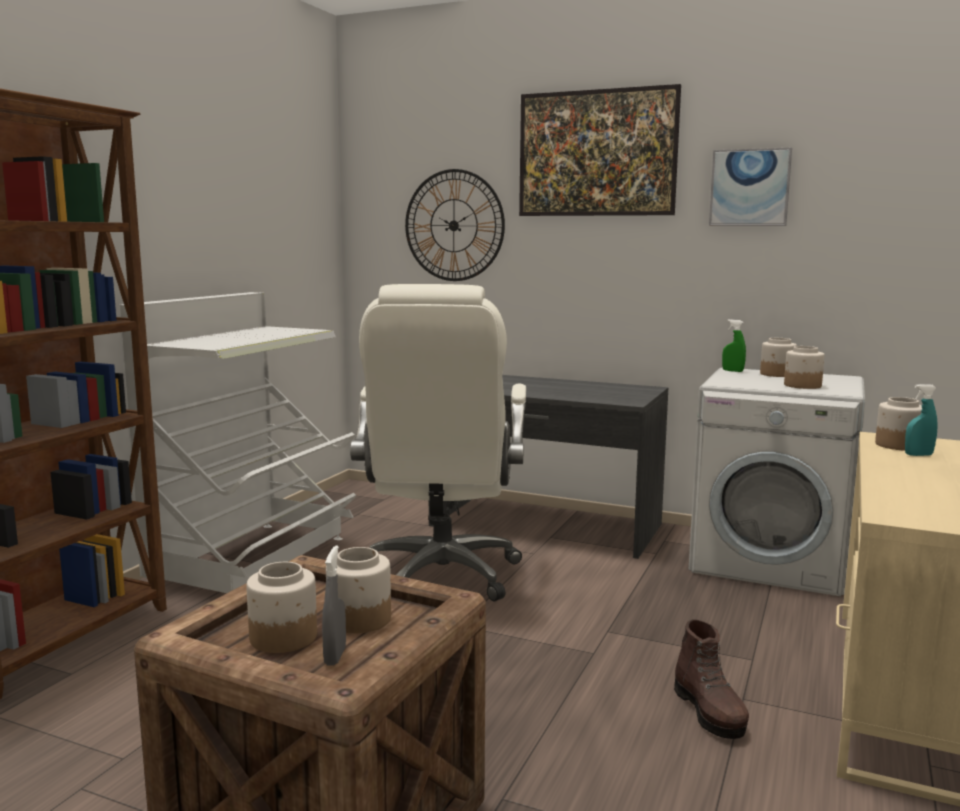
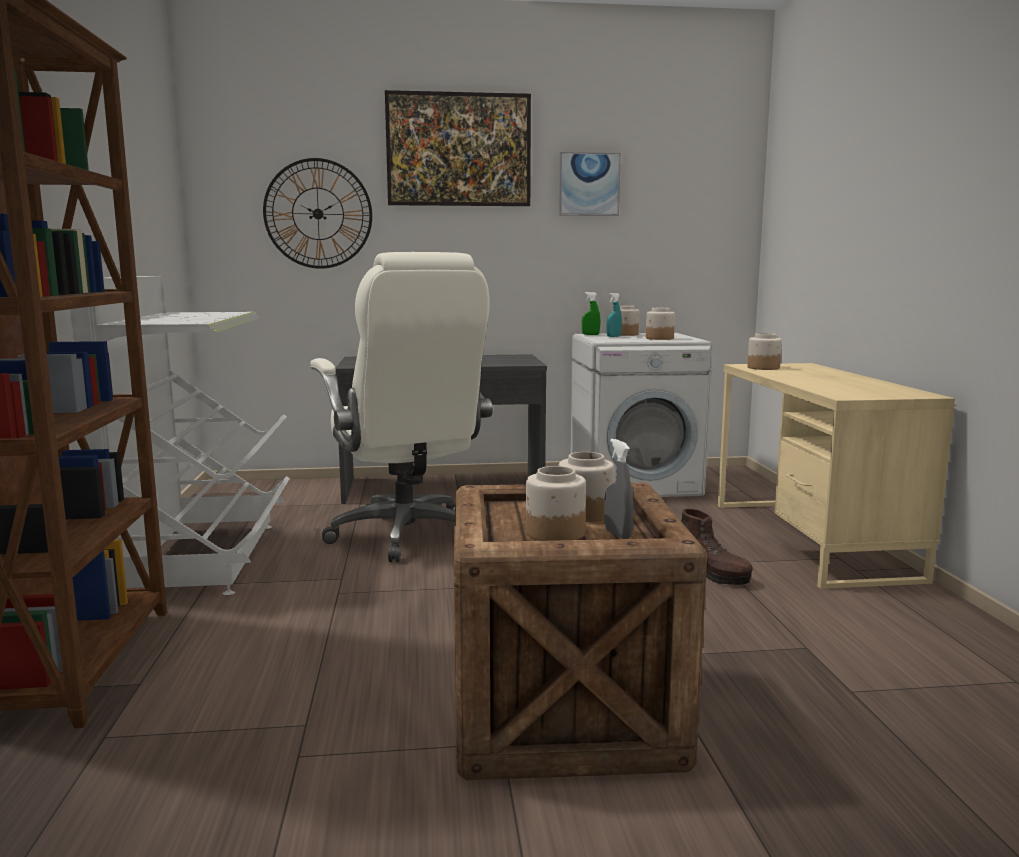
camera: 30 degrees left, 0 degrees up
turquoise spray bottle [905,384,938,456] -> turquoise spray bottle moved to [606,293,622,337]

